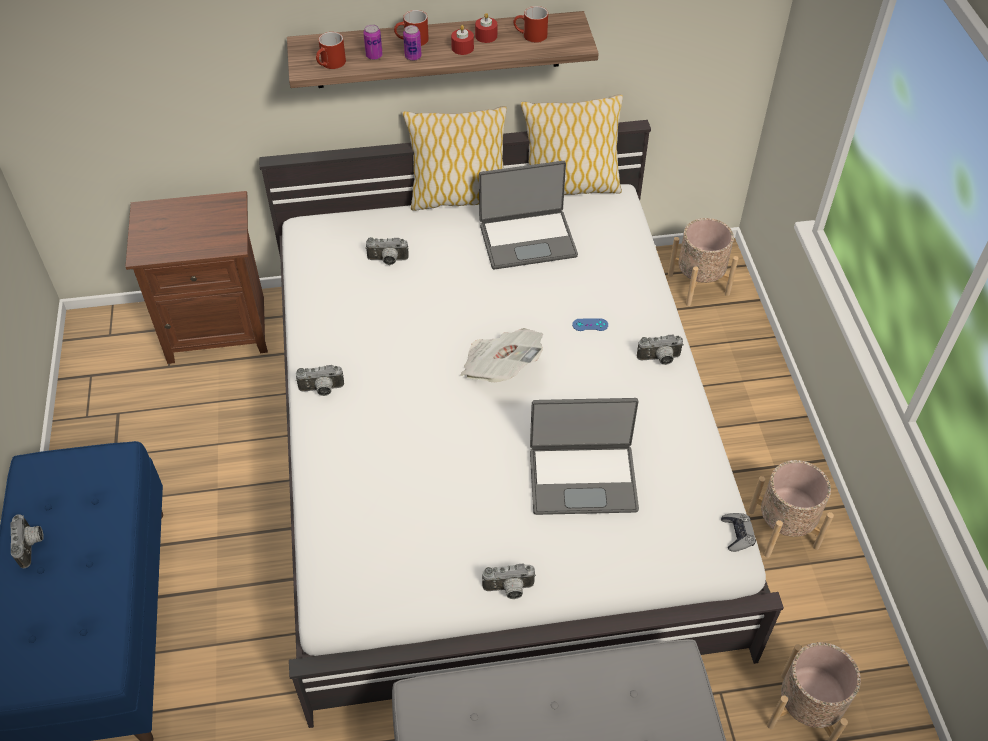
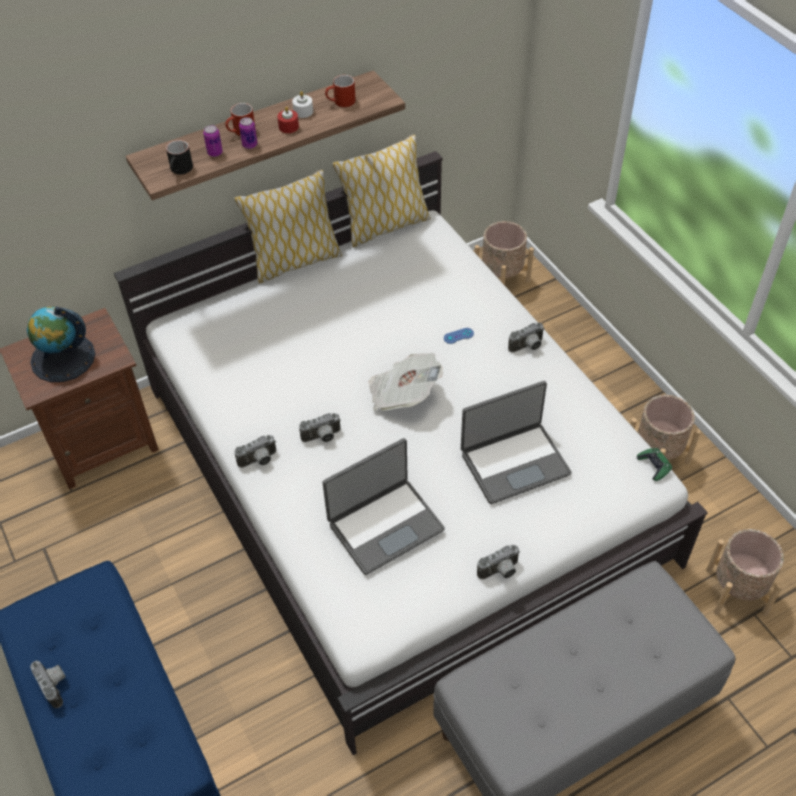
camera: 20 degrees left, 0 degrees up
red mug [316,32,346,69] -> black mug [166,140,193,174]
camera [365,237,409,265] -> camera moved to [299,413,341,442]
red candle [475,13,497,43] -> white candle [292,91,313,118]
laptop [479,161,578,270] -> laptop moved to [323,438,445,575]
grey game controller [721,513,756,552] -> green game controller [637,448,672,481]
none -> globe [27,306,95,382]

